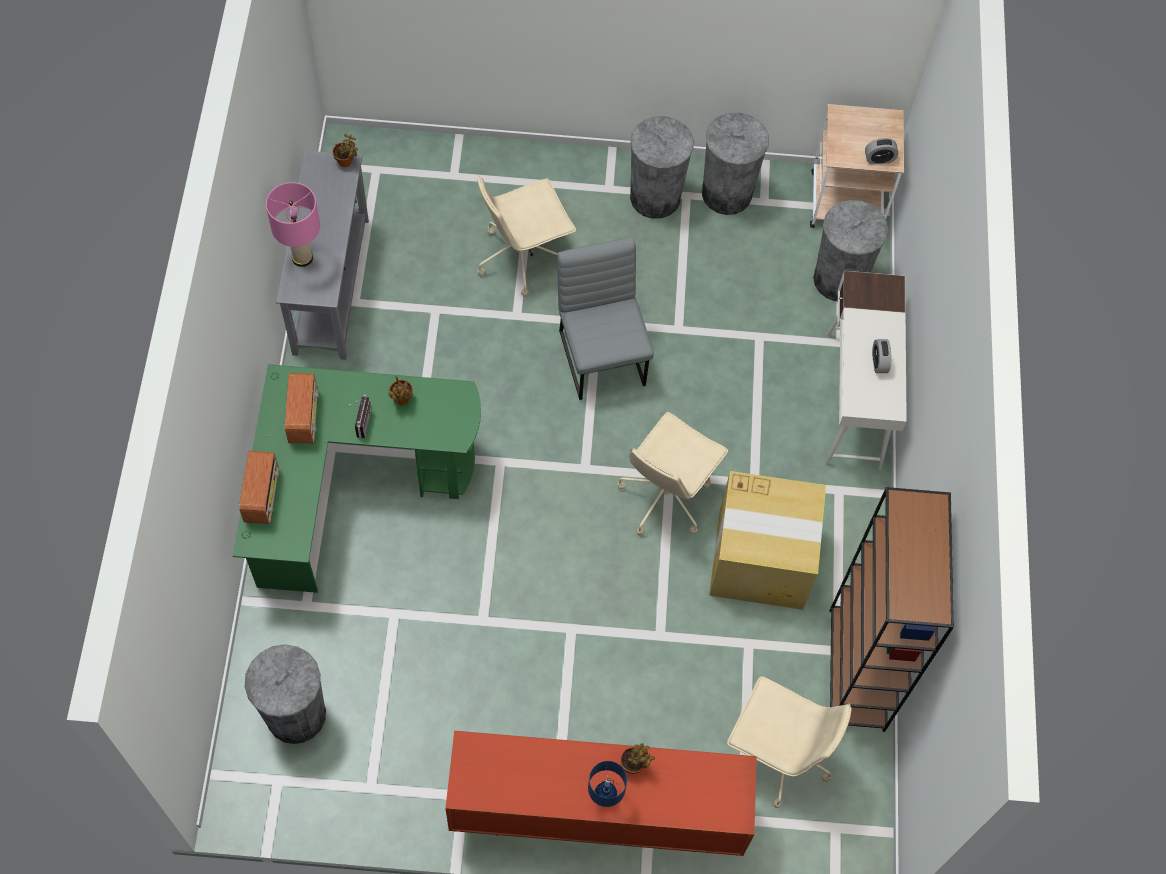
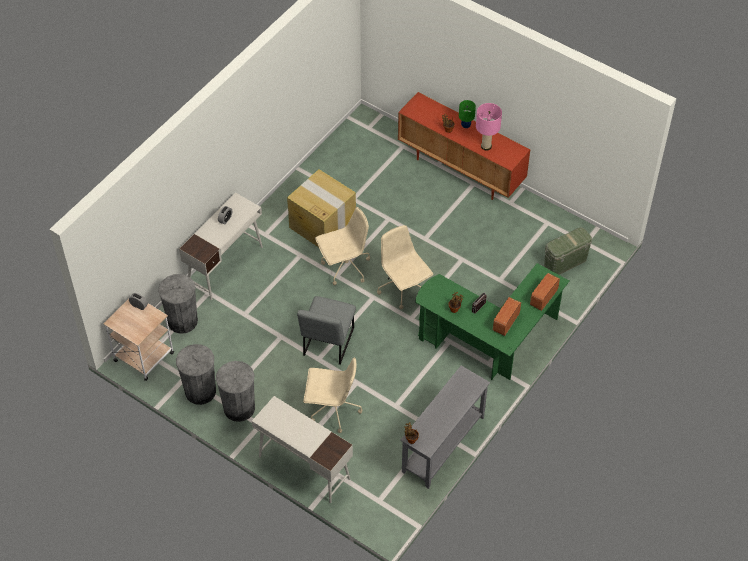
camera: 145 degrees left, 10 degrees down
grey trash can [245,644,326,744] -> green storage box [544,227,592,275]
pink table lamp [266,182,320,267] -> pink table lamp moved to [476,103,502,151]
blue table lamp [588,761,627,807] -> green table lamp [459,100,476,128]
beige office chair [727,676,852,808] -> beige office chair moved to [377,225,433,309]
brown bookcase [830,487,954,732] -> none
none -> white desk [252,396,353,503]

